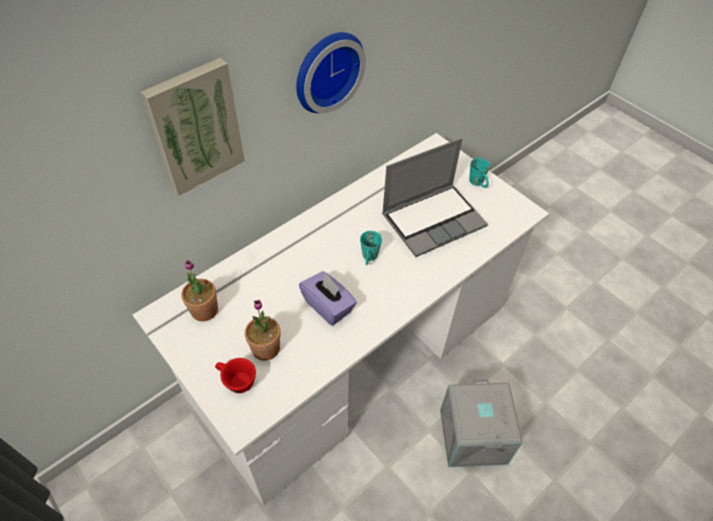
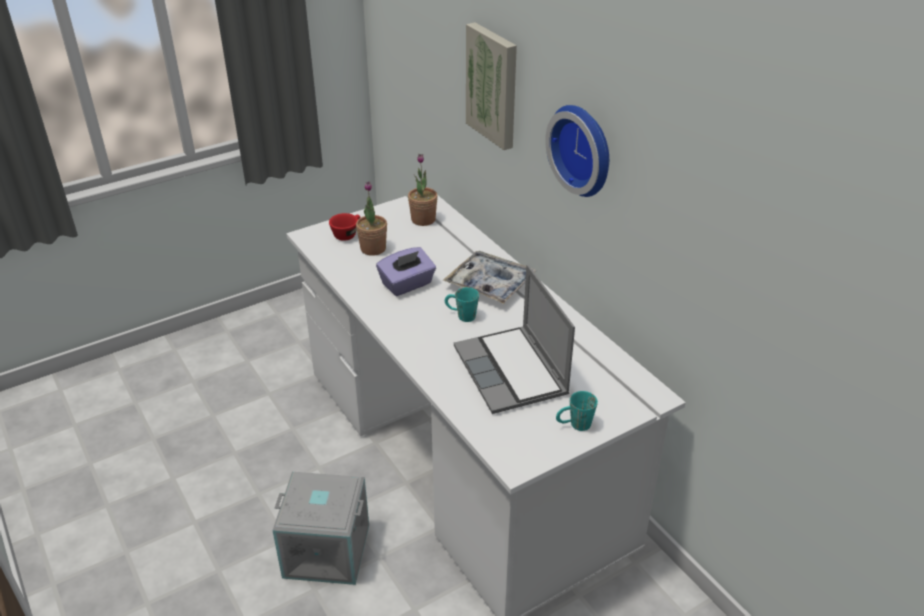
camera: 100 degrees right, 15 degrees down
none -> tray [443,251,537,304]

